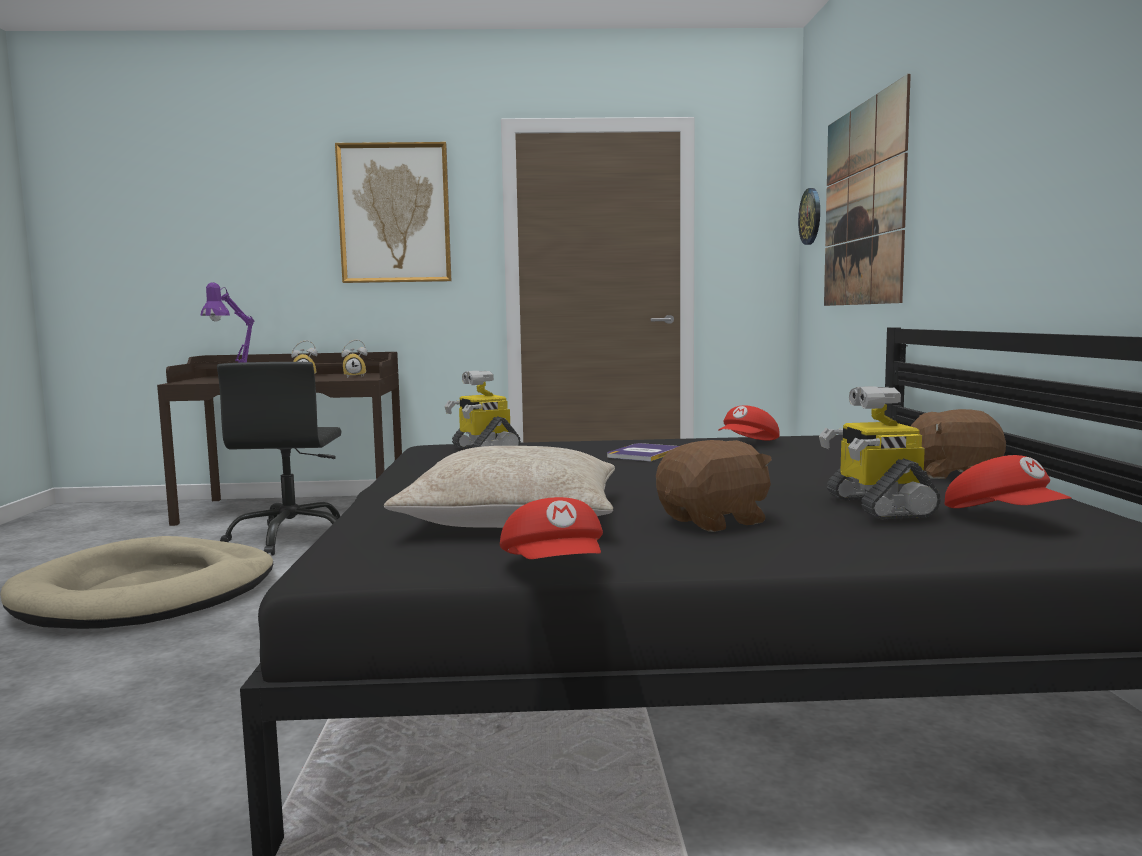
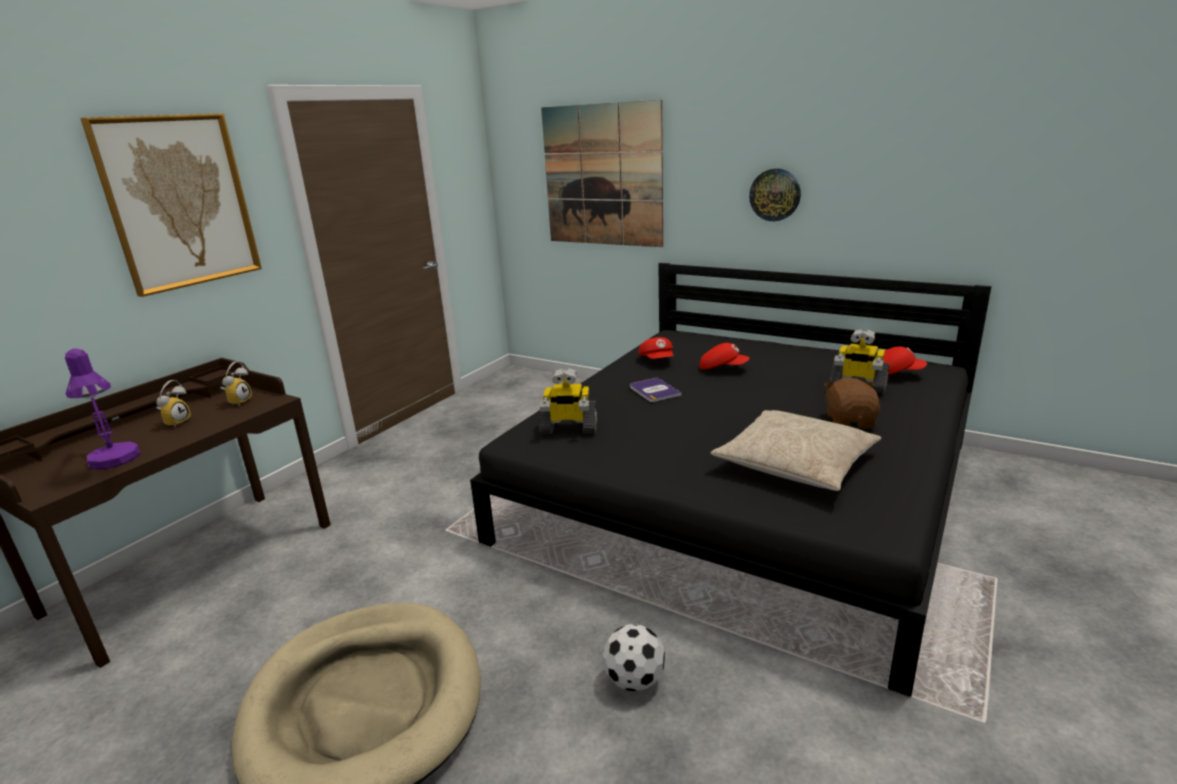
camera: 55 degrees left, 15 degrees up
black office chair [217,362,341,555] -> none
red cap [500,497,603,559] -> red cap moved to [700,343,750,369]
wall clock [798,188,820,245] -> wall clock moved to [749,169,801,221]
brown plush toy [911,409,1006,479] -> none
none -> football [603,624,665,692]

